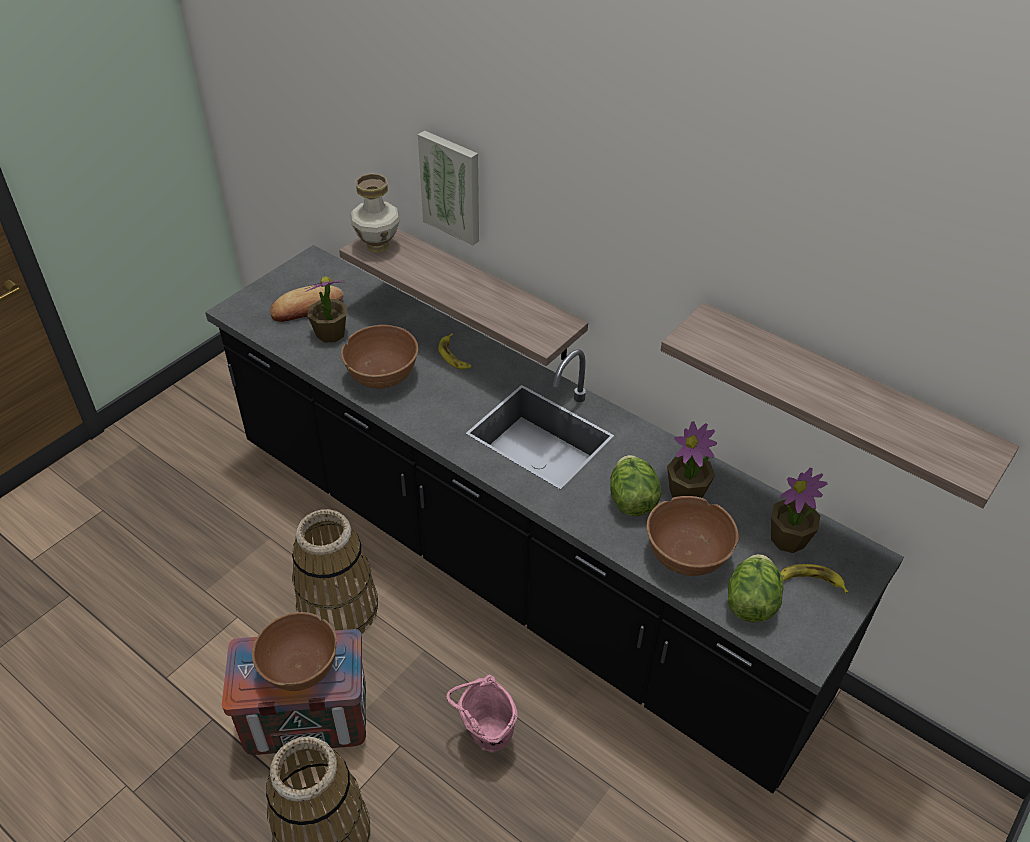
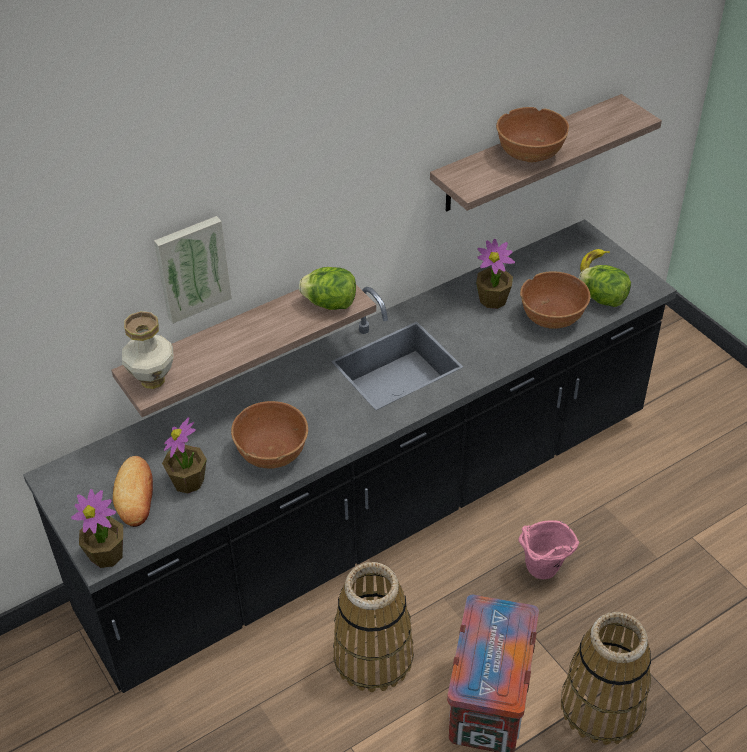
camera: 70 degrees left, 0 degrees up
brown bowl [252,612,337,691] -> brown bowl moved to [496,107,569,162]
banana [438,333,471,369] -> none
lettuce [610,455,661,516] -> lettuce moved to [299,267,356,310]
potted plant [771,468,827,553] -> potted plant moved to [71,489,123,568]

